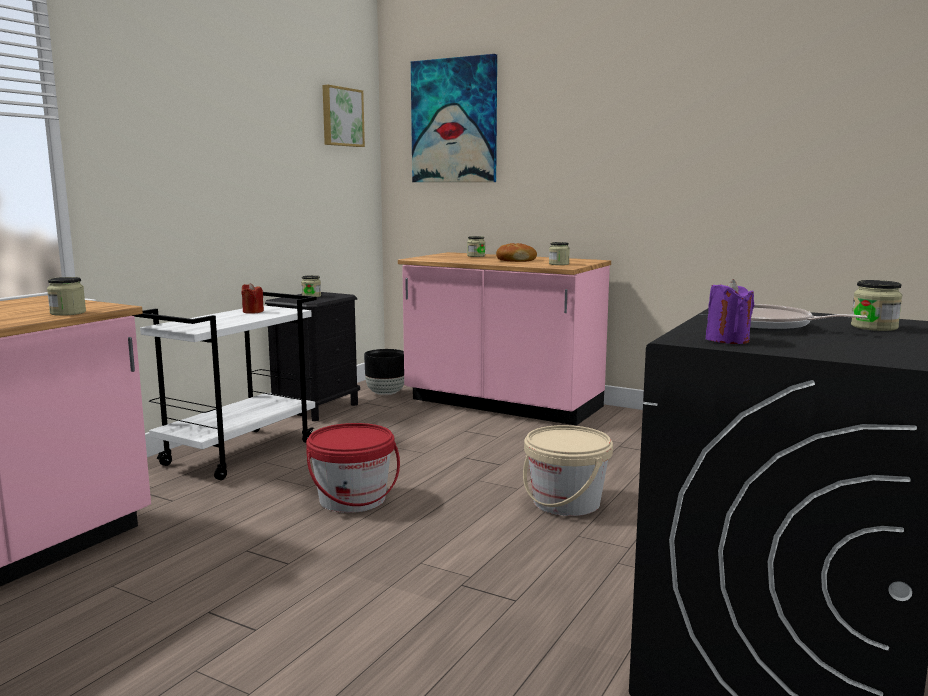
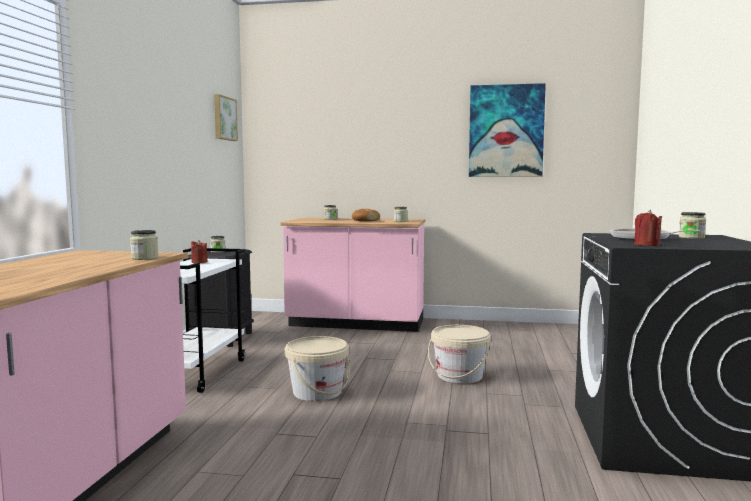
camera: 20 degrees left, 5 degrees down
red bucket [306,423,400,513] -> beige bucket [285,336,350,401]
black planter [364,349,404,395] -> none
picture [411,54,497,182] -> picture moved to [469,83,546,177]
purple candle [706,279,754,344] -> red candle [634,210,662,246]

